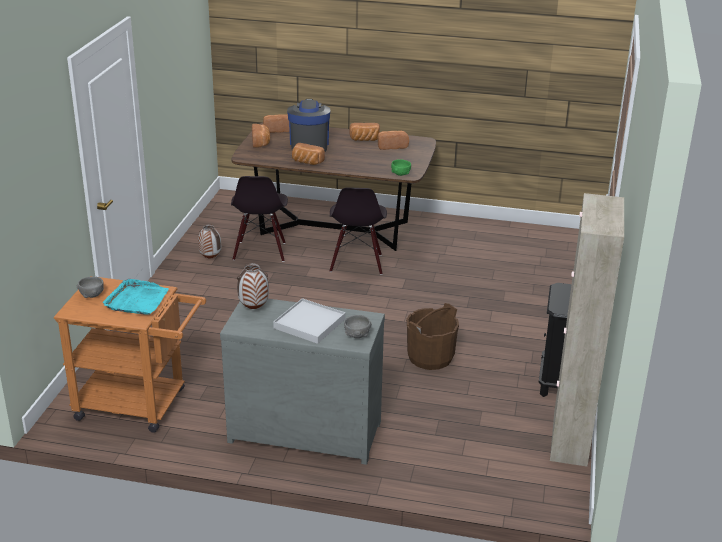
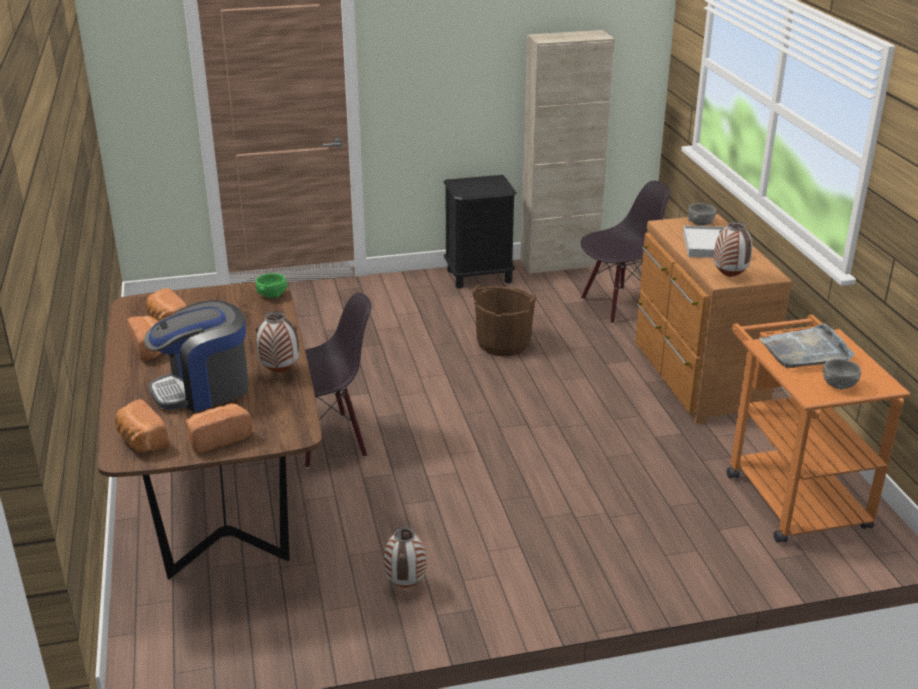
camera: 115 degrees left, 0 degrees up
turquoise tray [103,279,169,315] -> grey tray [759,323,854,368]
grey dresser [220,299,385,465] -> brown dresser [635,214,793,424]
black chair [231,176,288,262] -> black chair moved to [581,181,670,324]
bread [292,143,325,165] -> vase [256,311,299,372]

